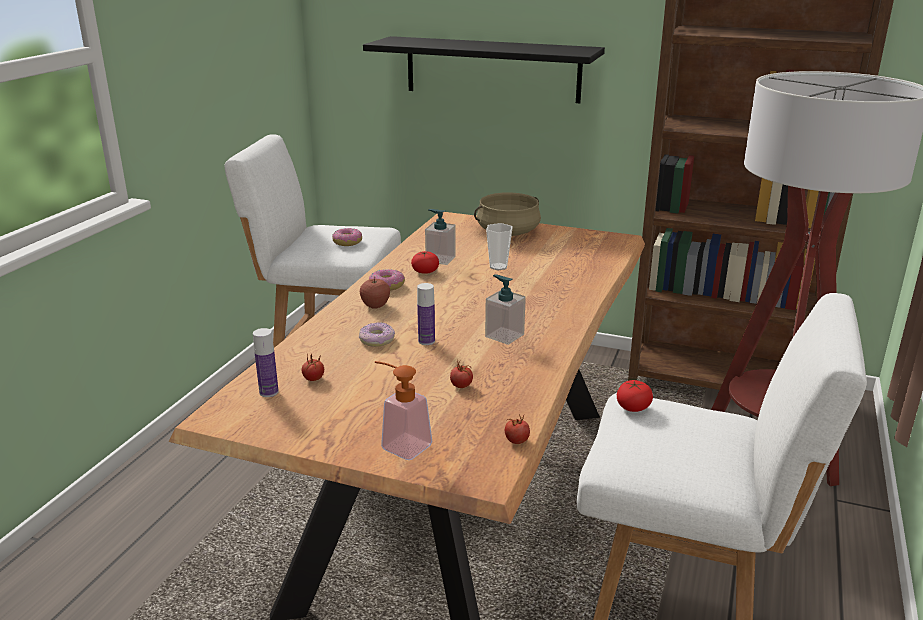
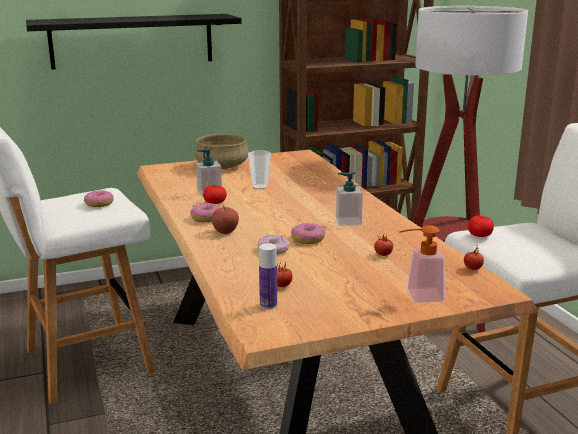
camera: 40 degrees left, 5 degrees down
bottle [417,283,435,345] -> donut [291,223,325,244]

